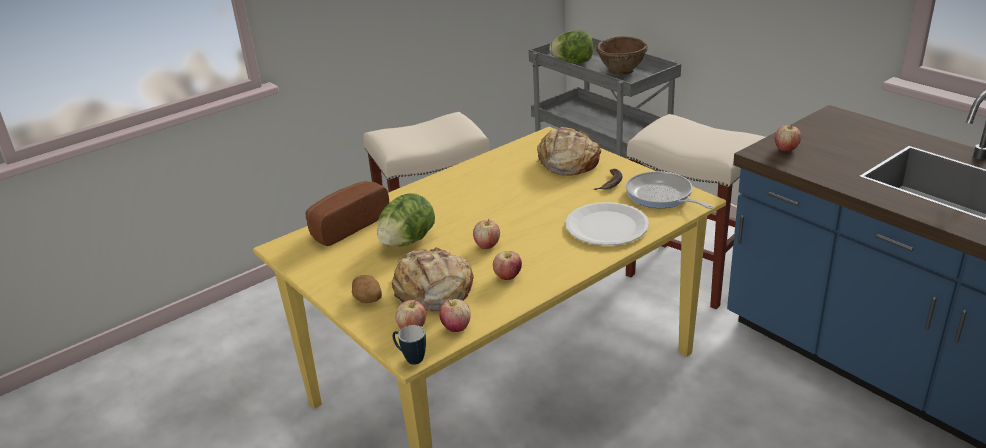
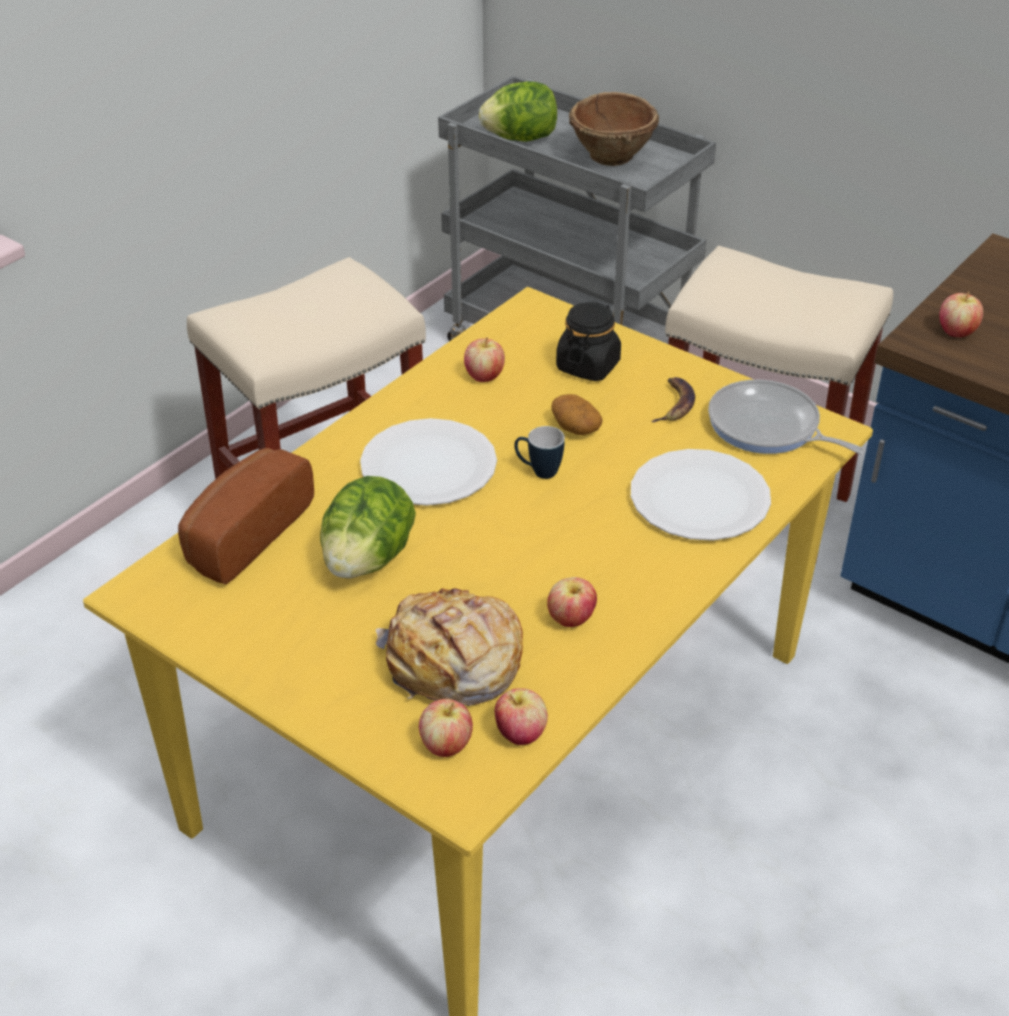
camera: 15 degrees left, 10 degrees up
potato [352,275,382,303] -> potato moved to [551,394,603,435]
mug [393,325,426,365] -> mug moved to [514,426,565,479]
apple [473,219,500,249] -> apple moved to [464,337,505,382]
bread [537,127,601,176] -> black jar [556,302,621,381]
none -> white plate [360,418,497,506]

